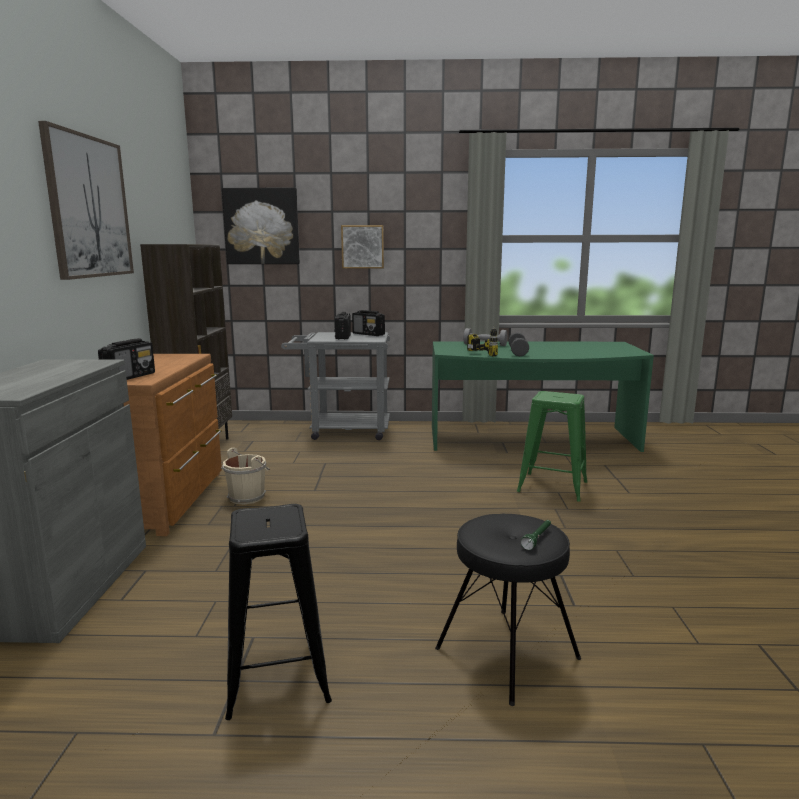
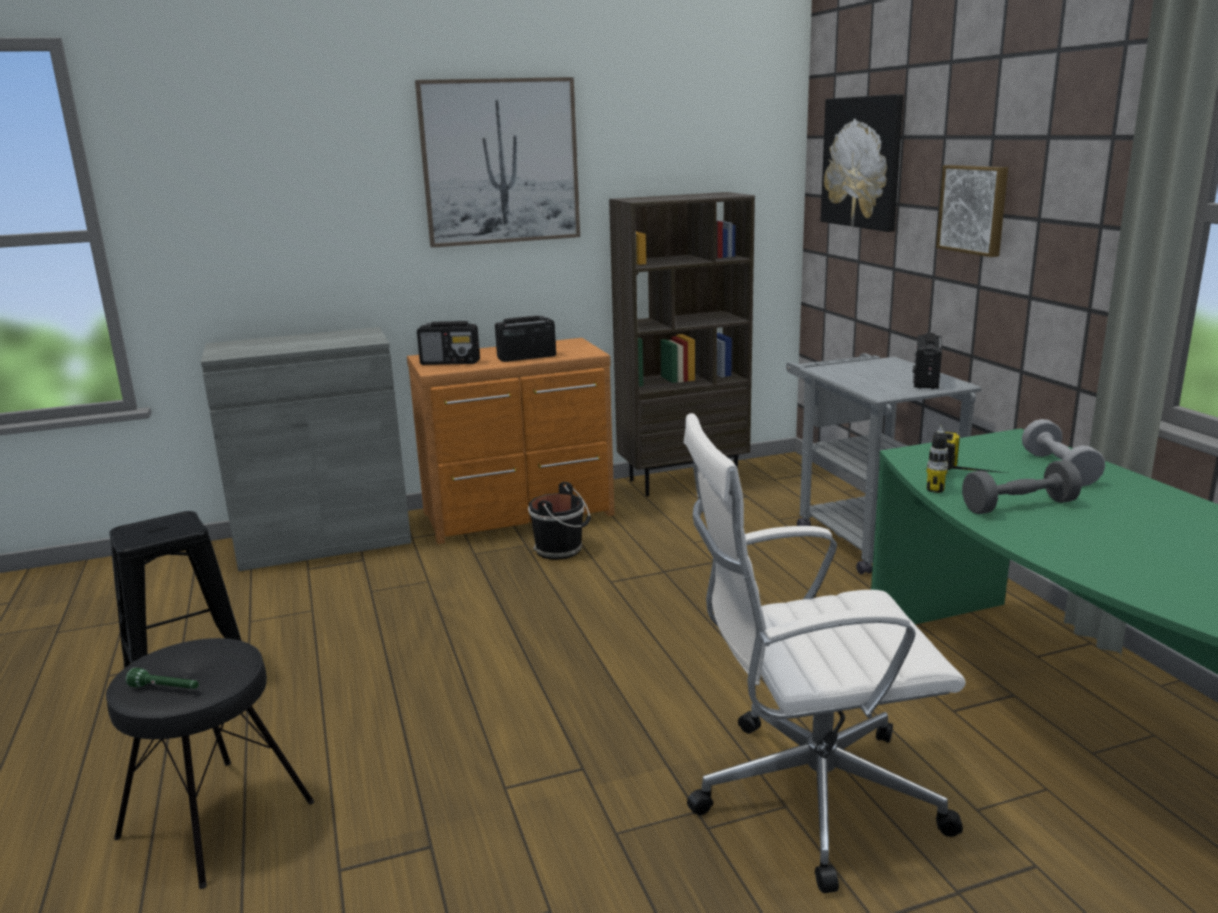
camera: 70 degrees right, 5 degrees up
beige bucket [221,448,270,504] -> black bucket [528,482,591,560]
radio [335,312,351,340] -> radio moved to [495,316,556,362]
green stool [517,391,587,501] -> white office chair [683,413,966,893]

